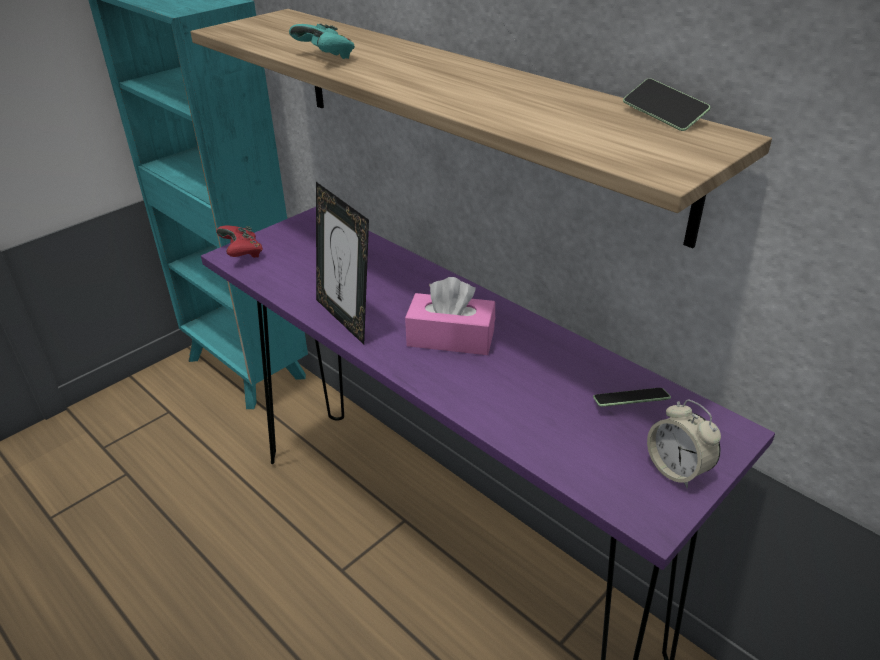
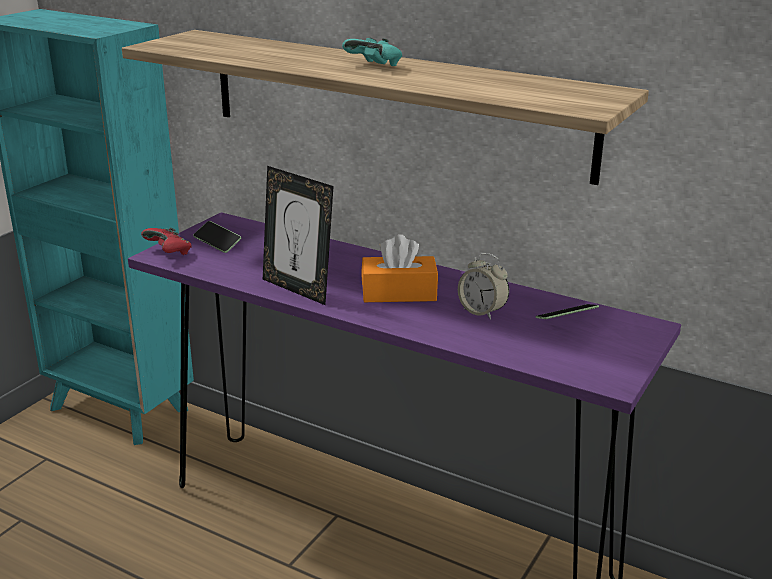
camera: 15 degrees left, 10 degrees down
turquoise game controller [289,23,355,59] -> turquoise game controller moved to [342,38,402,66]
pink tissue box [405,277,495,355] -> orange tissue box [361,235,438,302]
phone [623,78,710,131] -> phone moved to [193,221,241,253]
alarm clock [647,399,721,488] -> alarm clock moved to [458,253,509,320]

